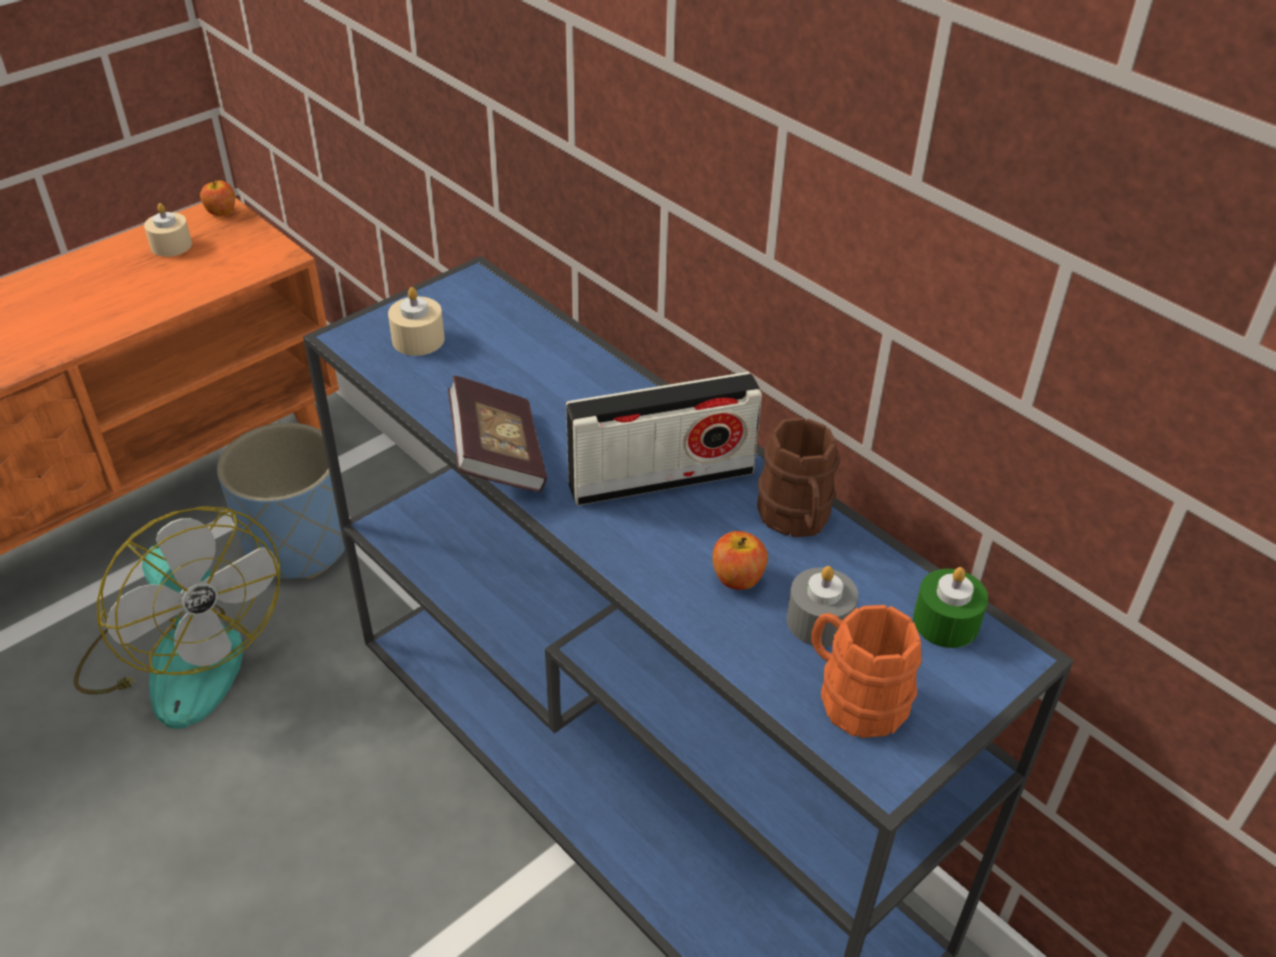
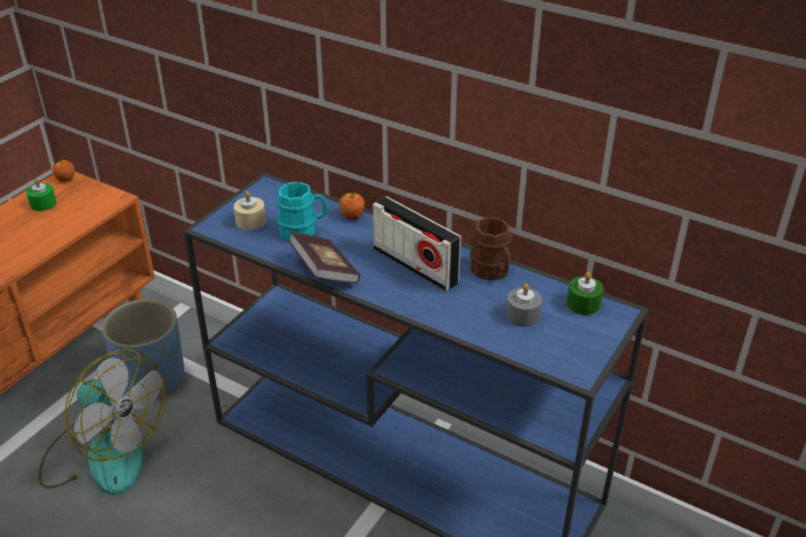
camera: 15 degrees left, 5 degrees down
beige candle [144,203,192,257] -> green candle [26,178,56,211]
radio [566,372,762,506] -> radio turned 75 degrees clockwise [373,196,461,291]
apple [713,531,768,590] -> apple moved to [339,193,365,219]
orange mug [811,605,922,738] -> none
none -> turquoise mug [276,182,328,240]

